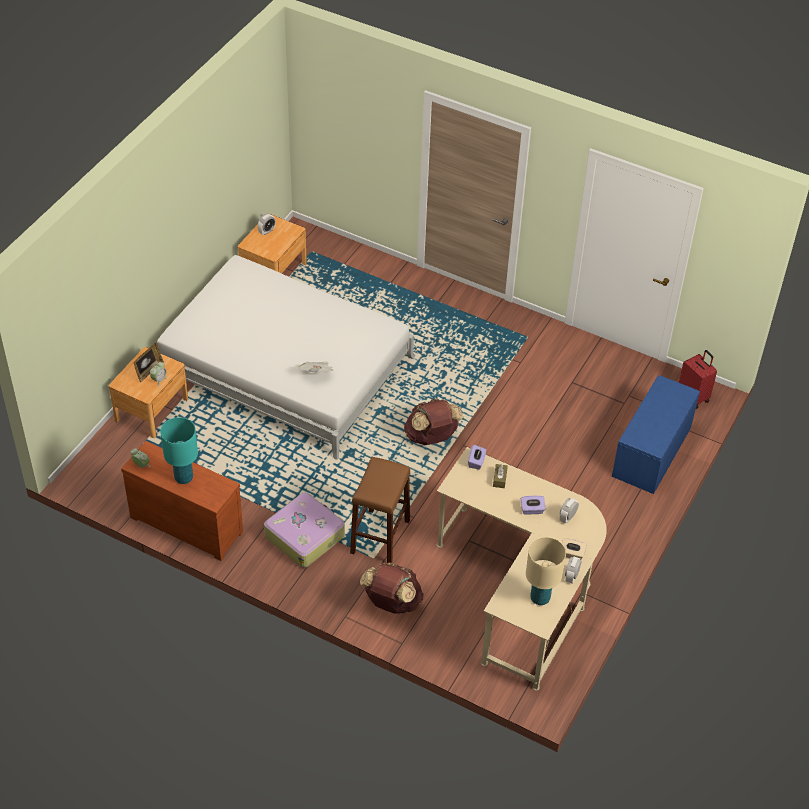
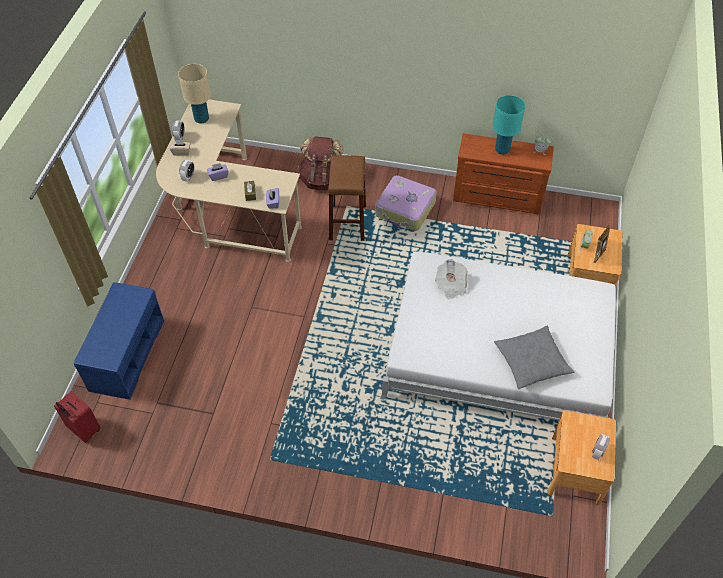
camera: 165 degrees right, 5 degrees up
brown backpack [404,399,463,445] -> none
none -> grey pillow [494,326,574,389]

